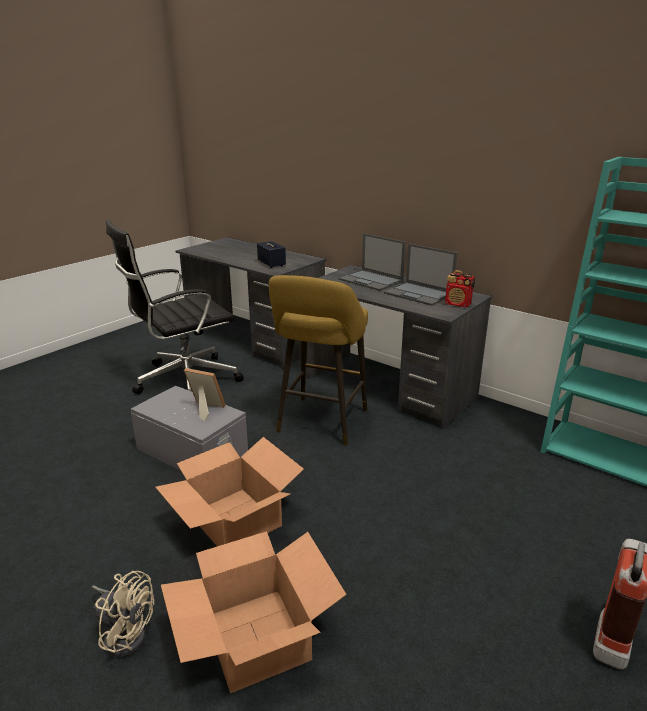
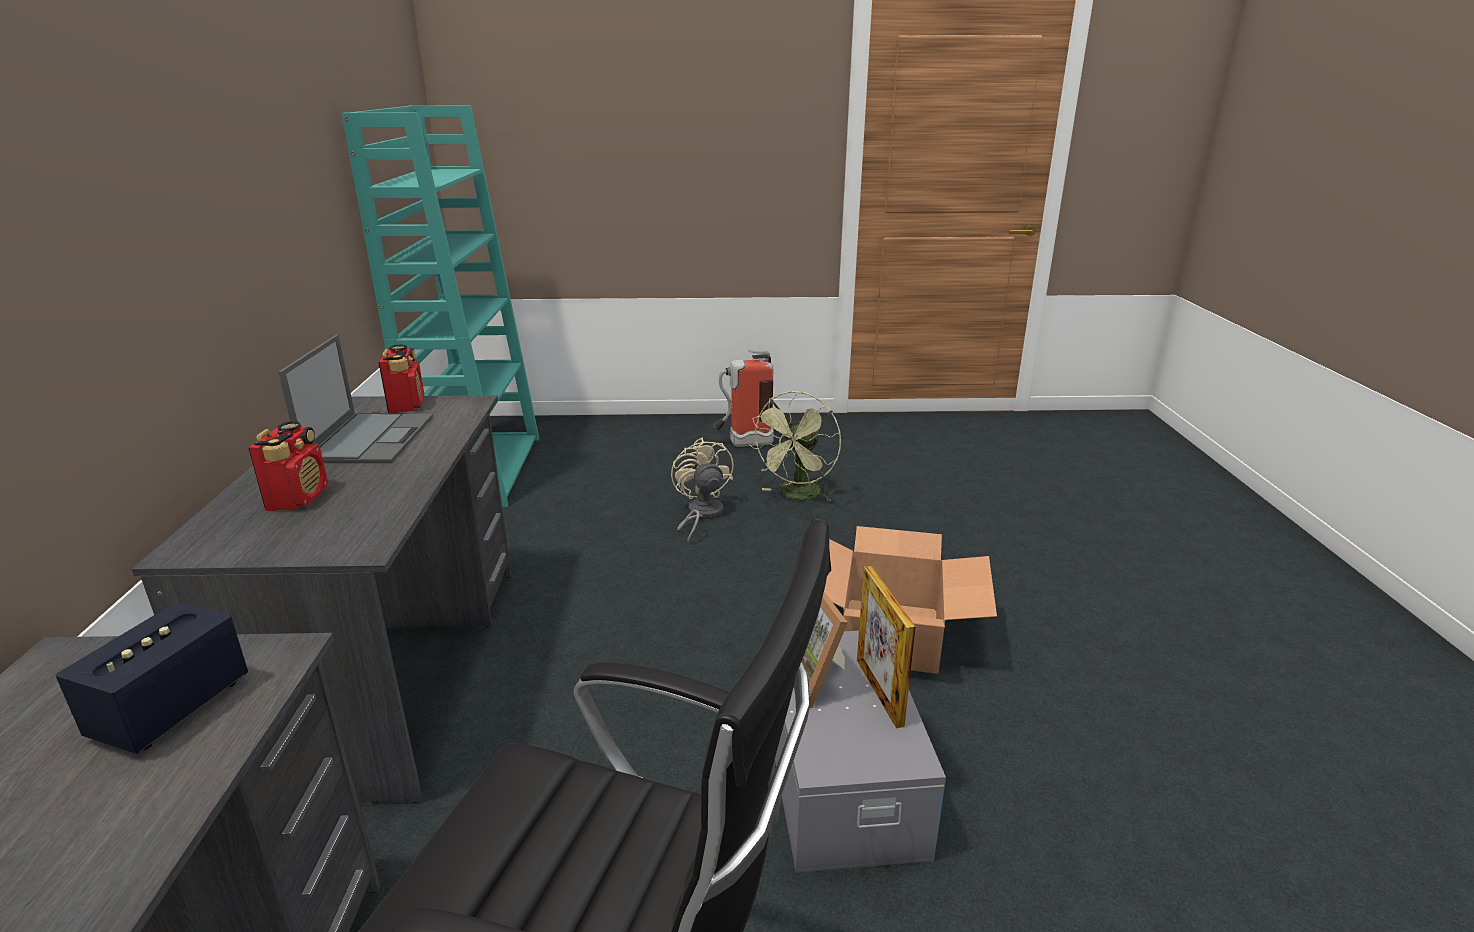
camera: 130 degrees left, 0 degrees up
beige fan [92,571,154,658] -> beige fan moved to [671,438,734,542]
cardboard box [161,531,347,693] -> none
yellow stool [269,275,368,445] -> none
laptop [339,233,406,291] -> radio [249,421,328,511]
none -> green fan [749,391,841,502]
none -> picture frame [857,566,915,728]

